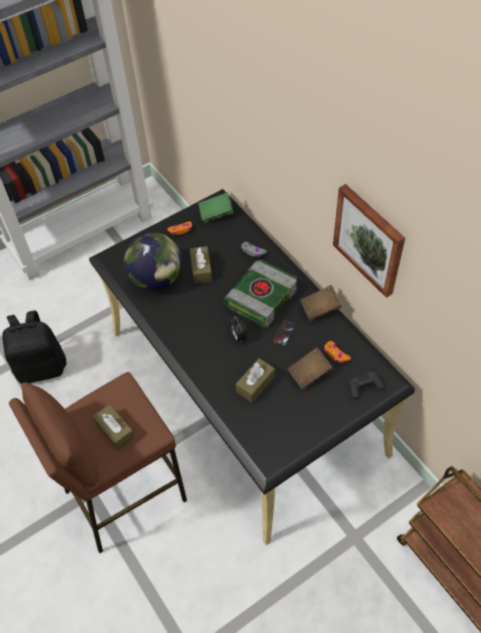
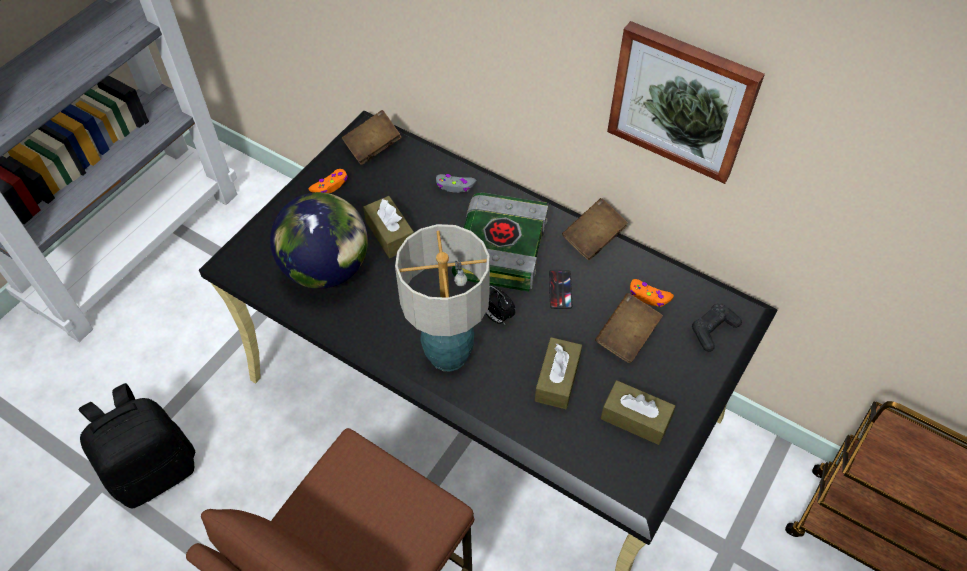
camera: 25 degrees left, 0 degrees up
brown tissue box [93,404,135,450] -> brown tissue box moved to [601,380,676,445]
green book [198,193,233,223] -> brown book [342,110,401,165]
none -> table lamp [395,224,490,372]

